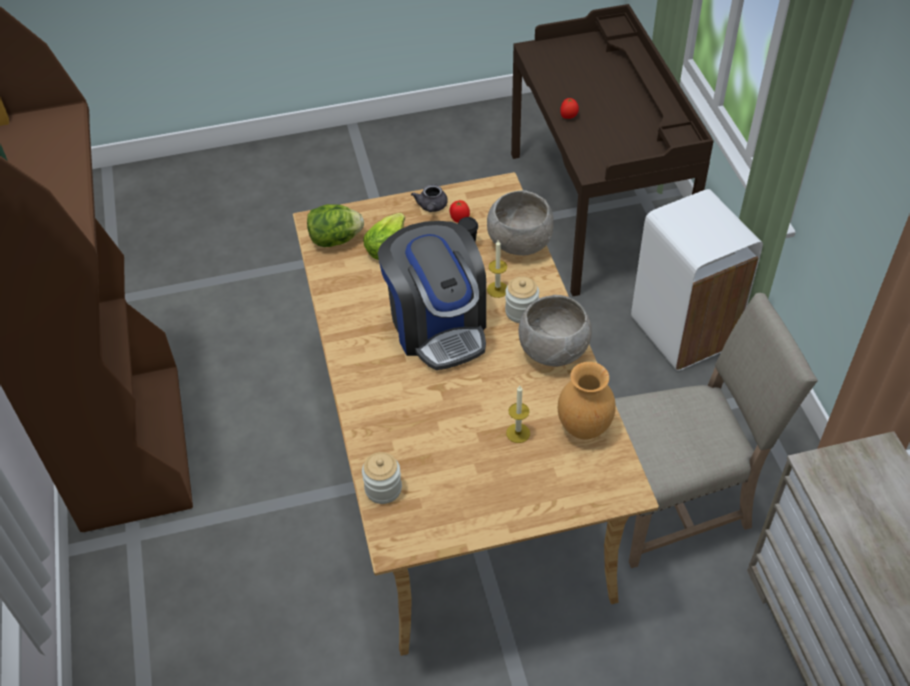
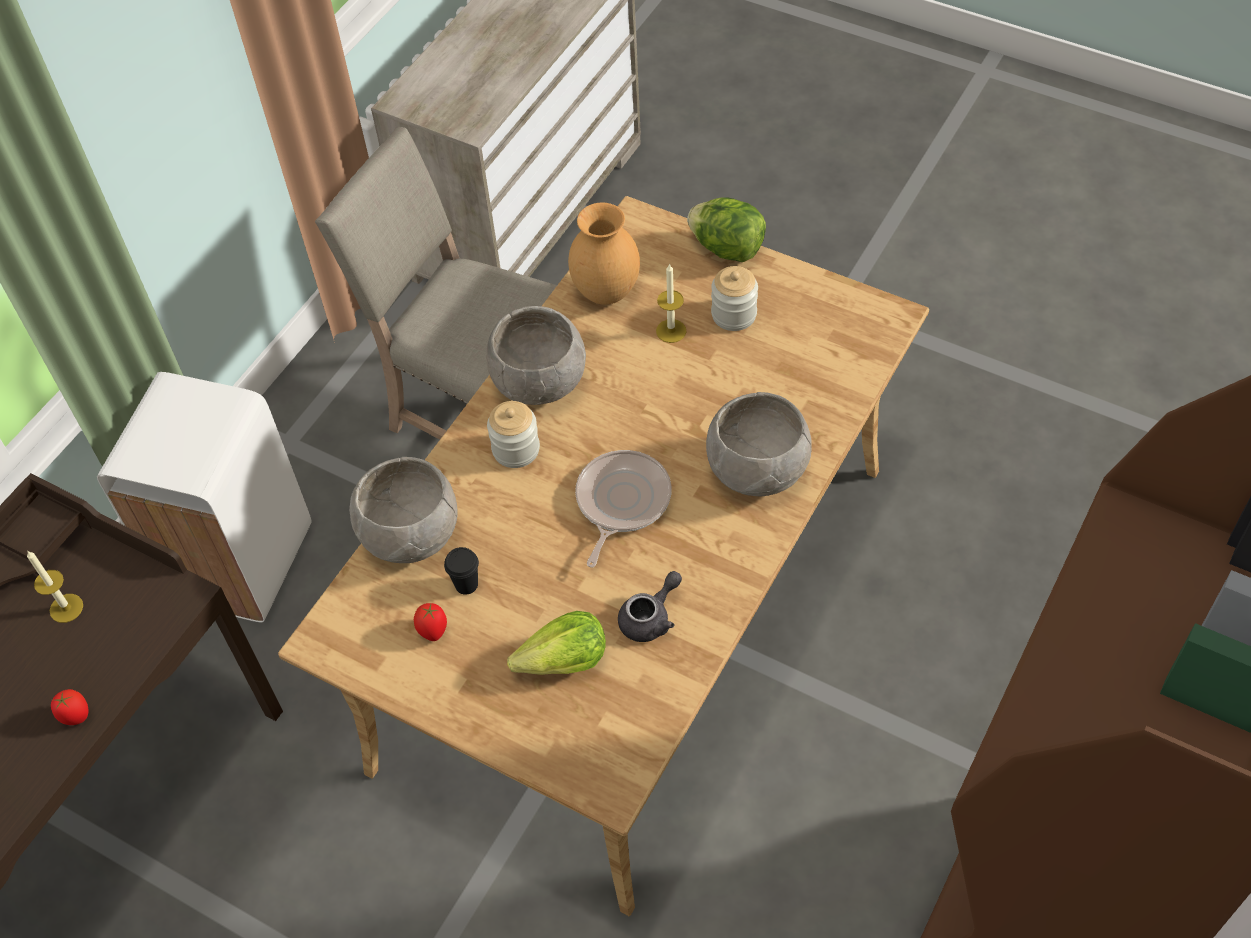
camera: 135 degrees left, 5 degrees up
lettuce [307,204,364,247] -> lettuce moved to [687,197,766,262]
jar [362,452,402,504] -> jar moved to [711,266,758,331]
coffee machine [378,221,486,370] -> frying pan [575,450,672,567]
grey teapot [411,184,448,212] -> grey teapot moved to [618,571,682,642]
candle [487,240,507,298] -> candle moved to [27,551,83,623]
none -> grey bowl [706,392,812,496]

